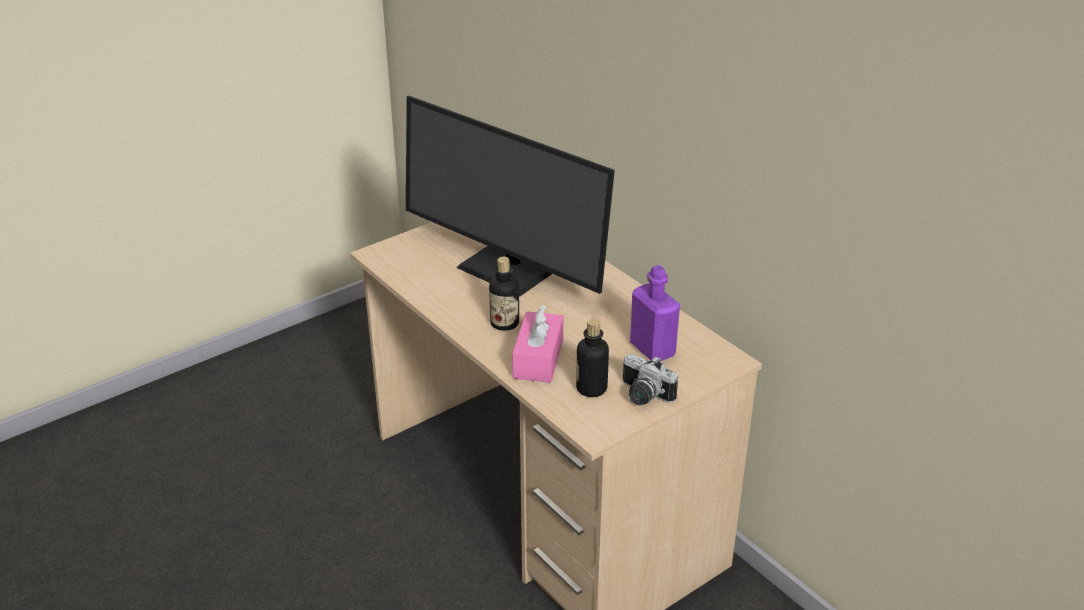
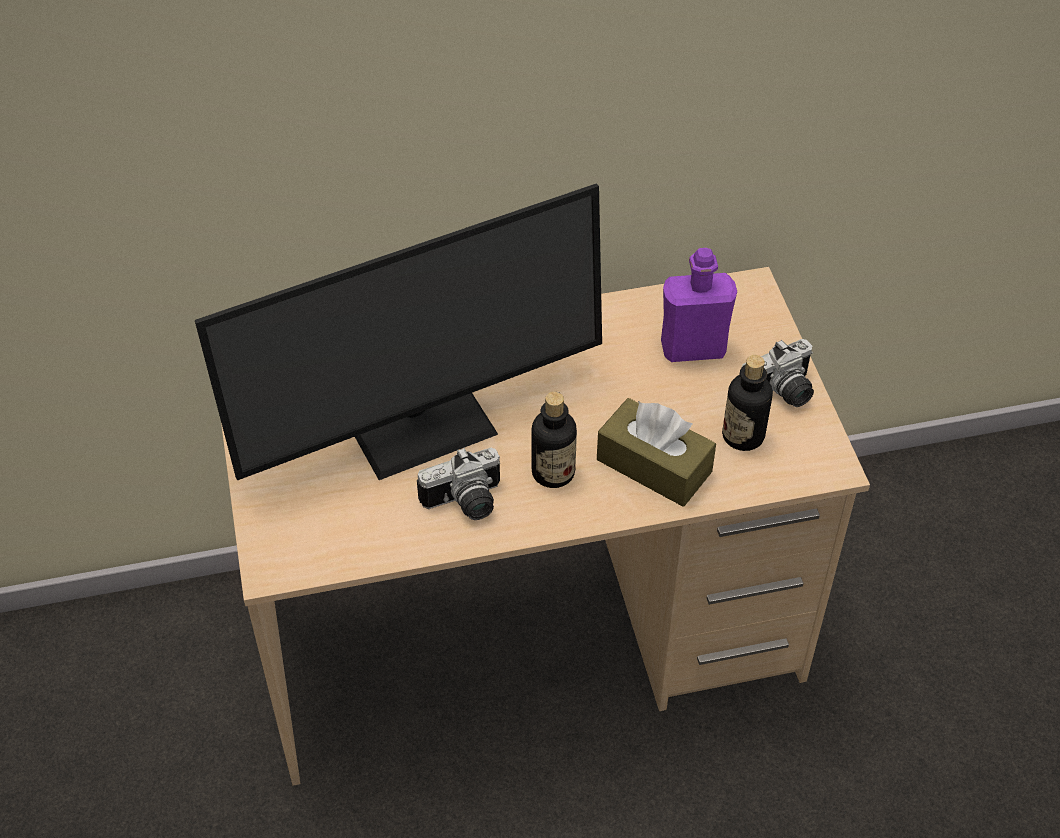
camera: 65 degrees left, 15 degrees up
pink tissue box [512,305,563,383] -> brown tissue box [597,398,716,507]
none -> camera [417,448,500,520]

